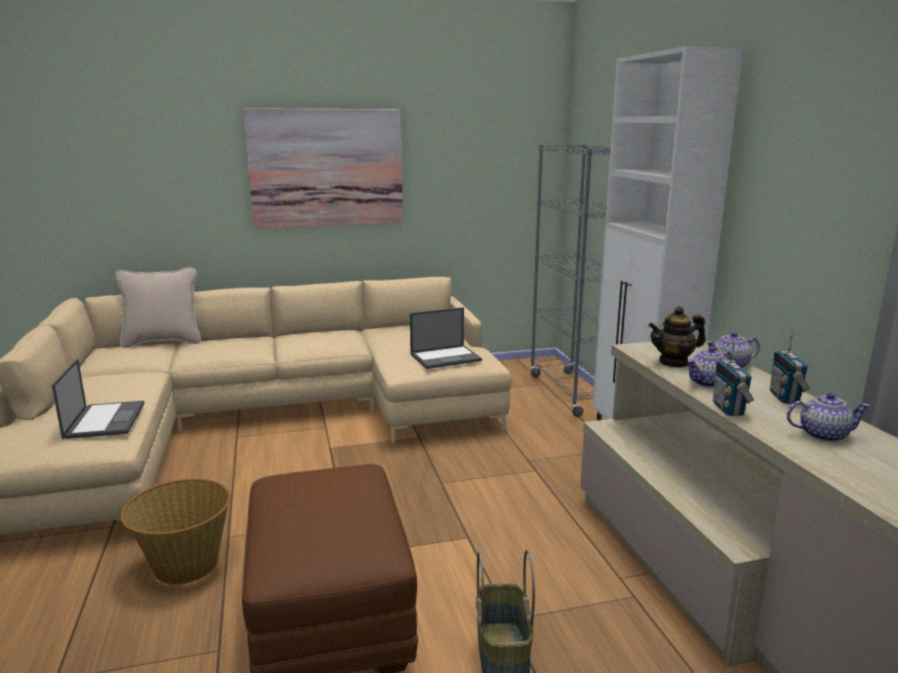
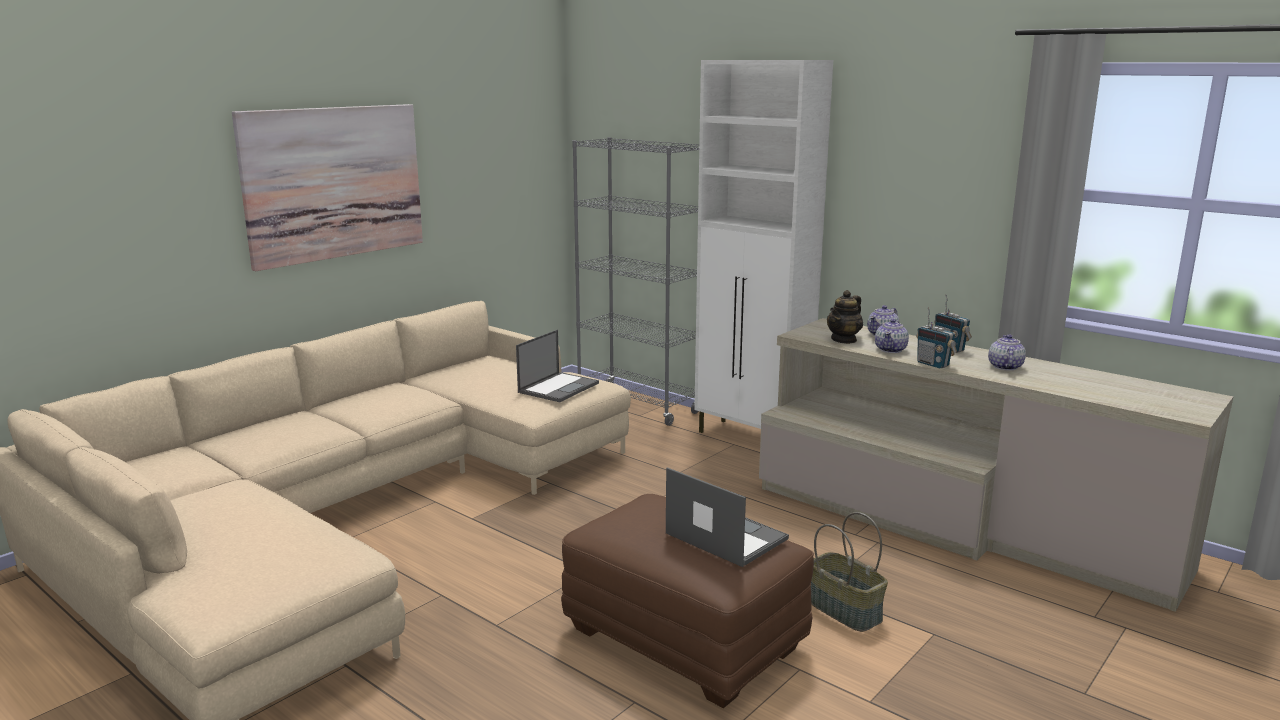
camera: 35 degrees left, 0 degrees up
laptop [52,359,144,439] -> laptop moved to [666,467,789,567]
beige pillow [115,267,201,348] -> none
basket [121,479,231,585] -> none
teapot [787,393,870,442] -> teapot turned 45 degrees counterclockwise [988,334,1026,371]

